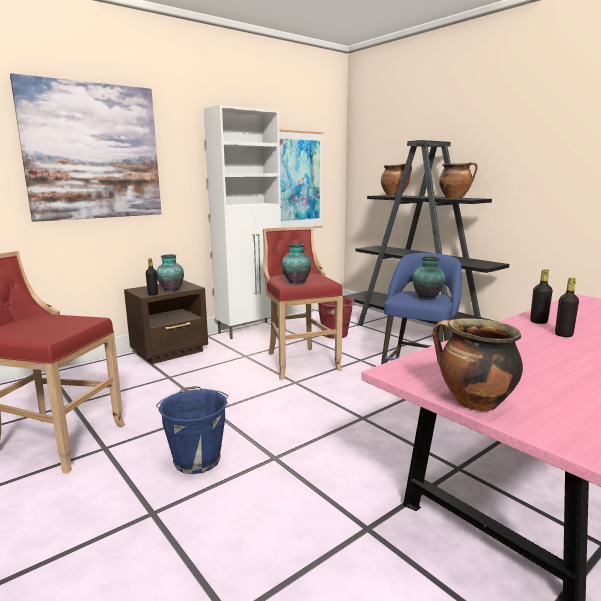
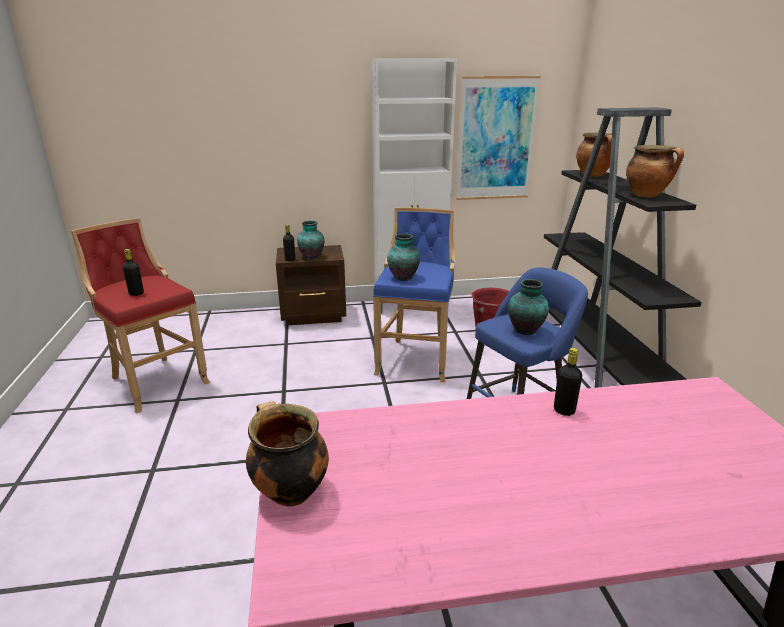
camera: 30 degrees right, 10 degrees up
picture [10,73,161,222] -> none
blue bucket [156,386,229,474] -> none
red stool [263,227,343,380] -> blue stool [373,208,455,383]
black bottle [555,278,579,337] -> black bottle moved to [123,249,144,296]

